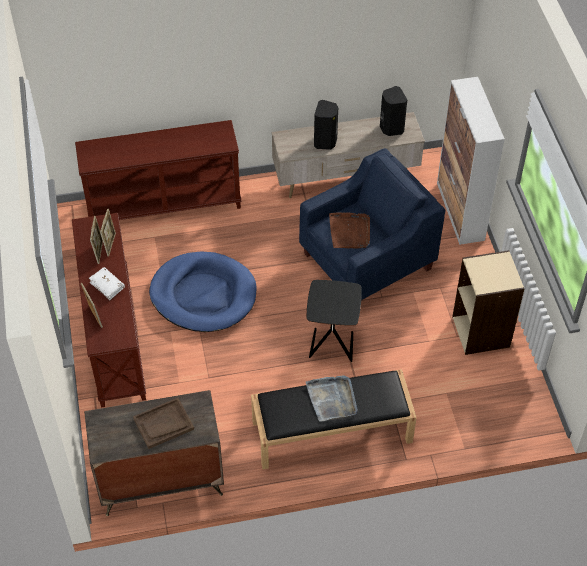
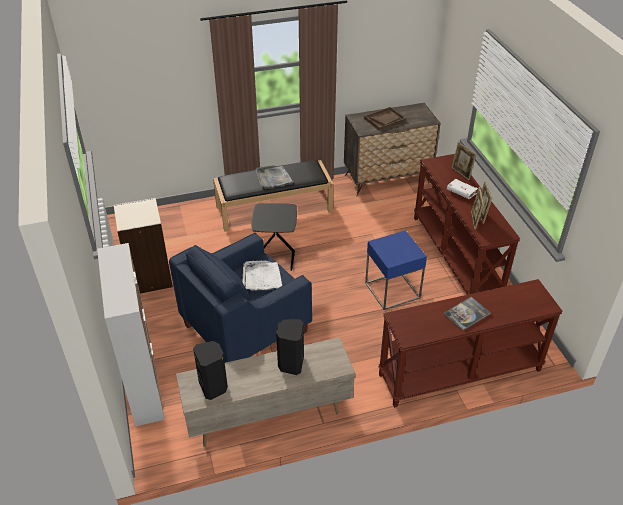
camera: 175 degrees right, 10 degrees down
blue dog bed [149,251,256,332] -> blue side table [365,230,427,310]
brown tray [329,212,370,249] -> white tray [243,261,282,291]
none -> book [444,297,491,331]

